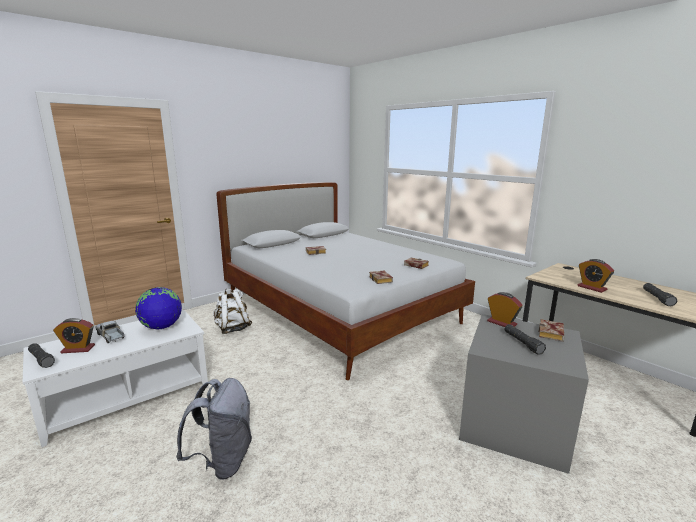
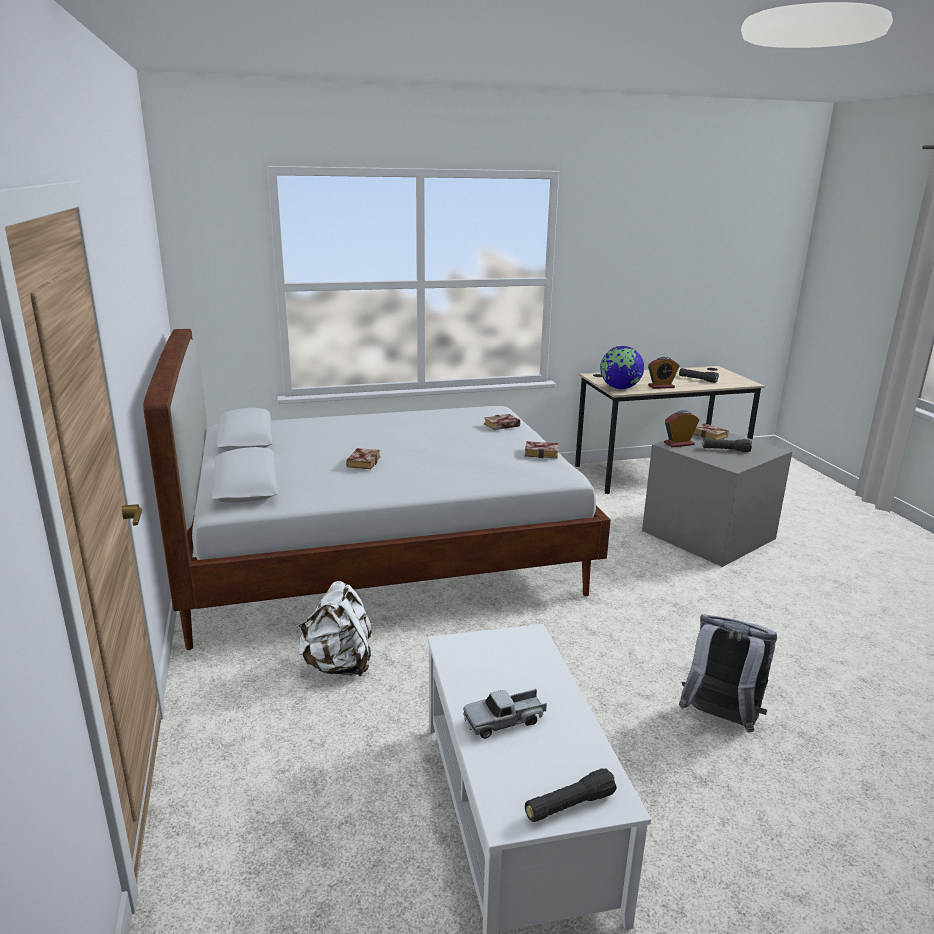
camera: 65 degrees left, 5 degrees up
alarm clock [53,318,95,353] -> none
globe [135,287,182,329] -> globe moved to [600,346,644,389]

